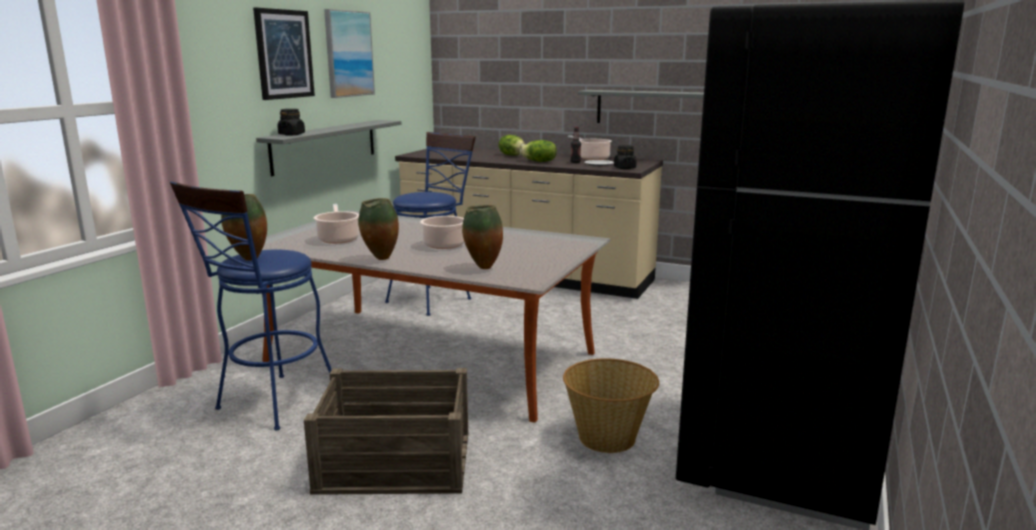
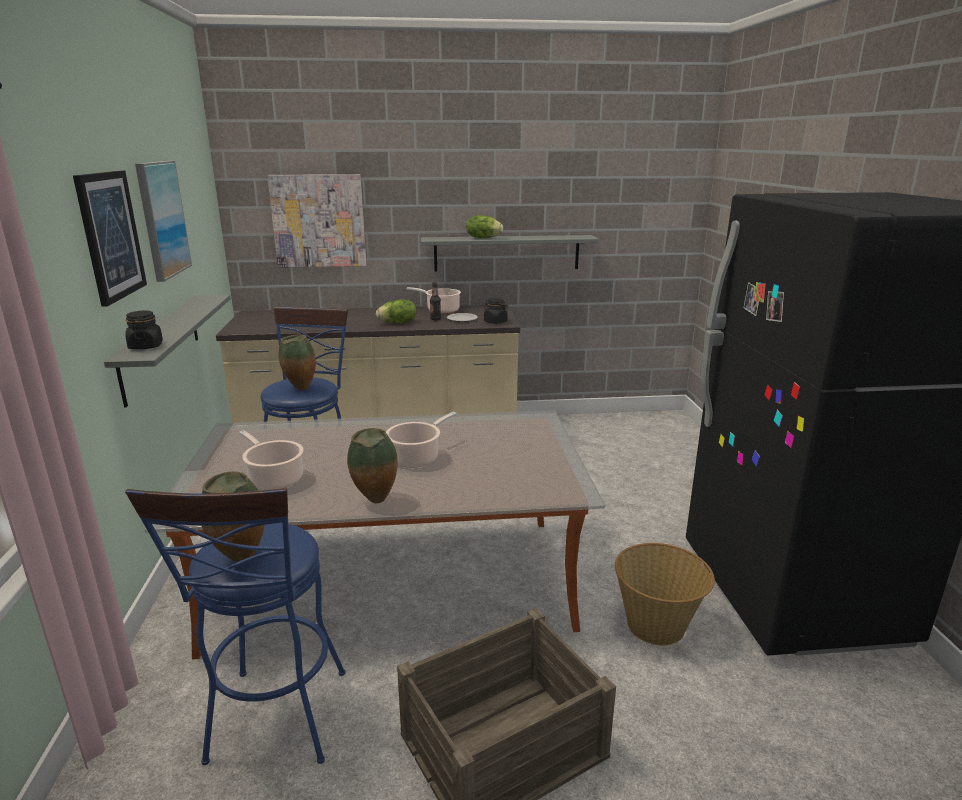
camera: 30 degrees left, 5 degrees up
vase [462,205,503,269] -> vase moved to [278,334,316,390]
lettuce [499,135,526,155] -> lettuce moved to [466,215,503,238]
none -> picture [267,174,367,268]

